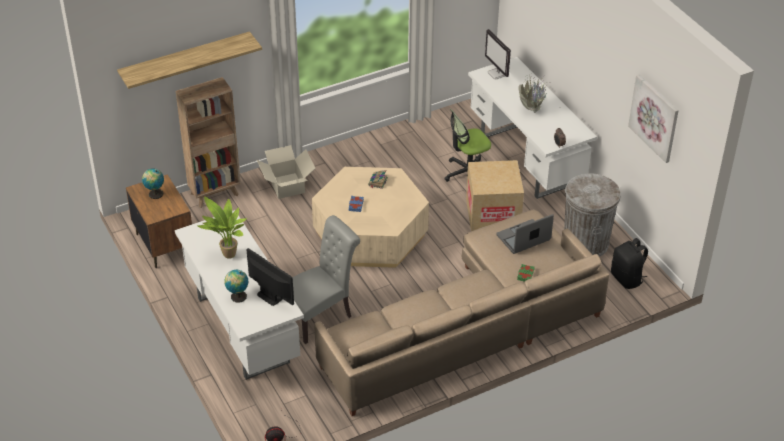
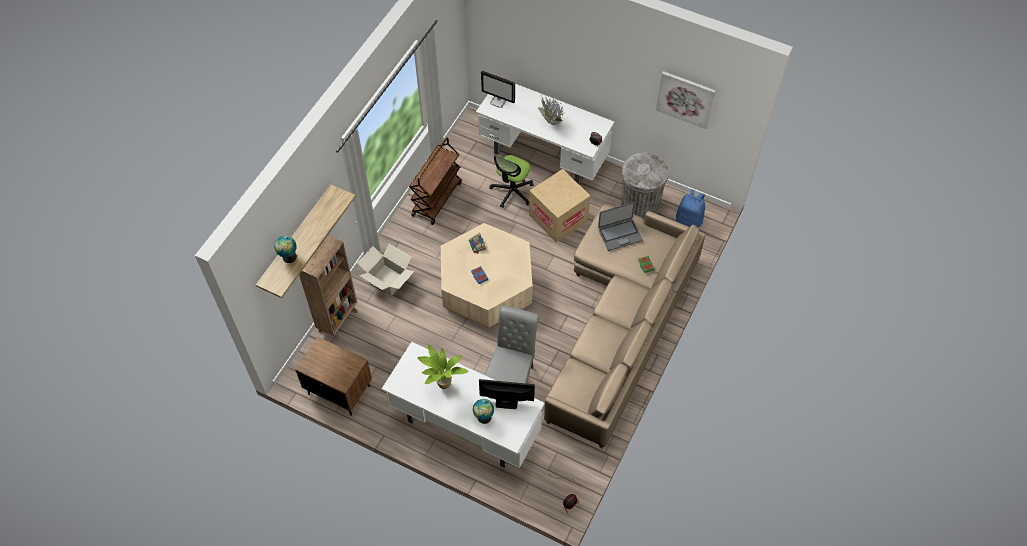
camera: 35 degrees left, 15 degrees up
globe [142,168,164,199] -> globe moved to [274,236,297,263]
laptop [496,214,554,254] -> laptop turned 135 degrees counterclockwise [598,202,643,251]
black backpack [611,238,648,289] -> blue backpack [676,189,705,227]
none -> brown cart [409,138,462,225]

